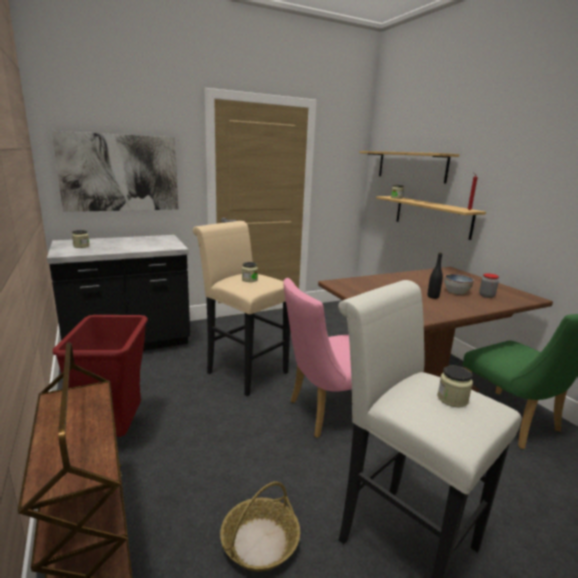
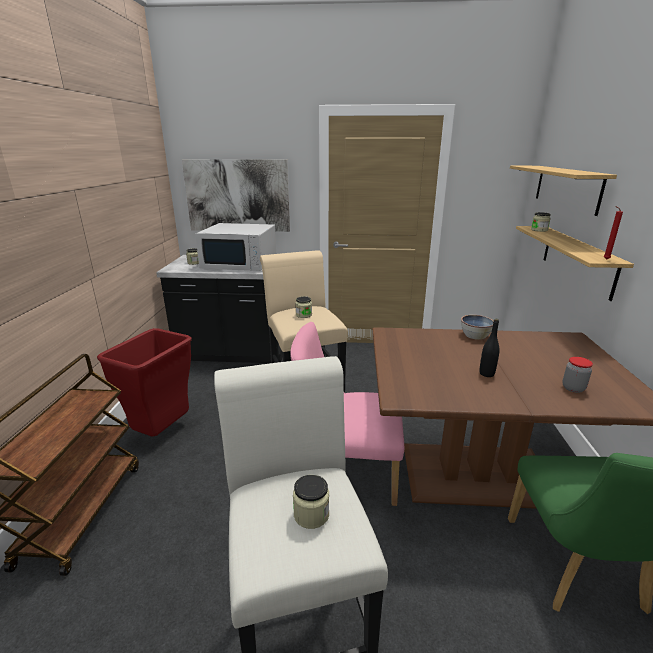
camera: 30 degrees right, 5 degrees up
basket [220,482,300,572] -> none
bowl [444,274,474,294] -> bowl moved to [461,315,493,340]
none -> white microwave [195,223,276,271]

